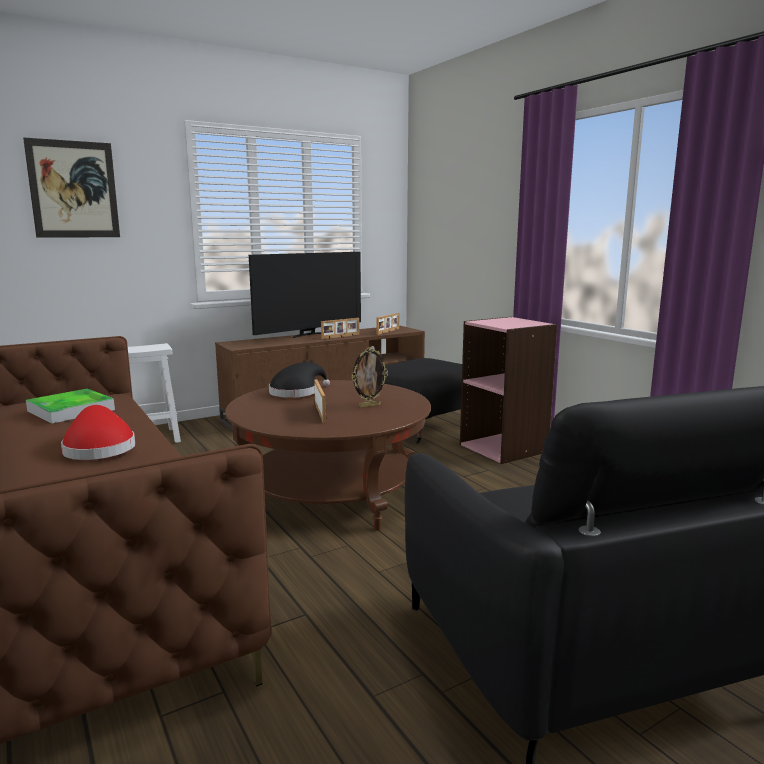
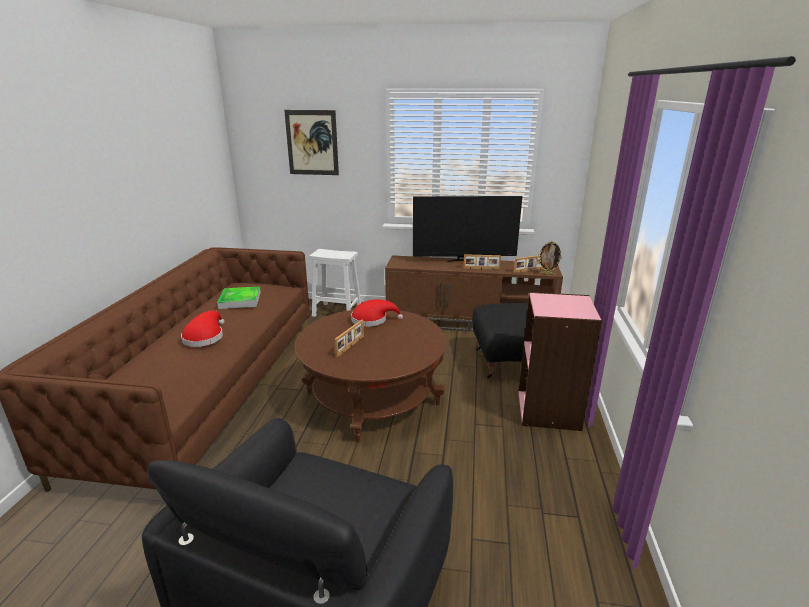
camera: 40 degrees right, 10 degrees up
black hat [269,362,330,398] -> red hat [351,299,403,327]
picture frame [351,347,388,408] -> picture frame moved to [538,241,562,275]

